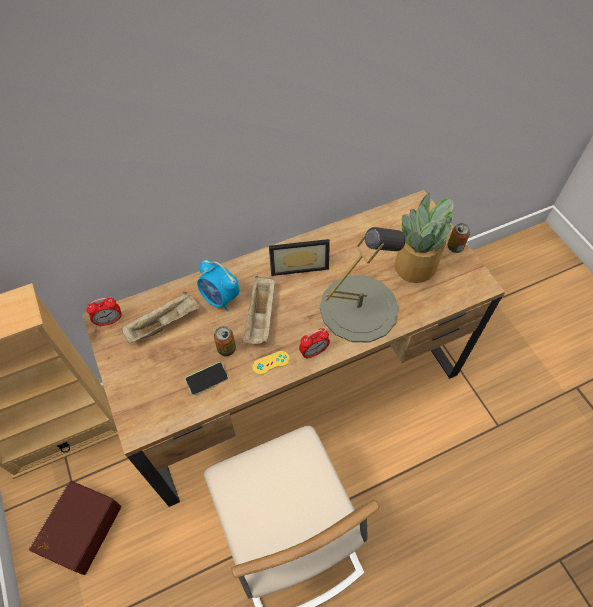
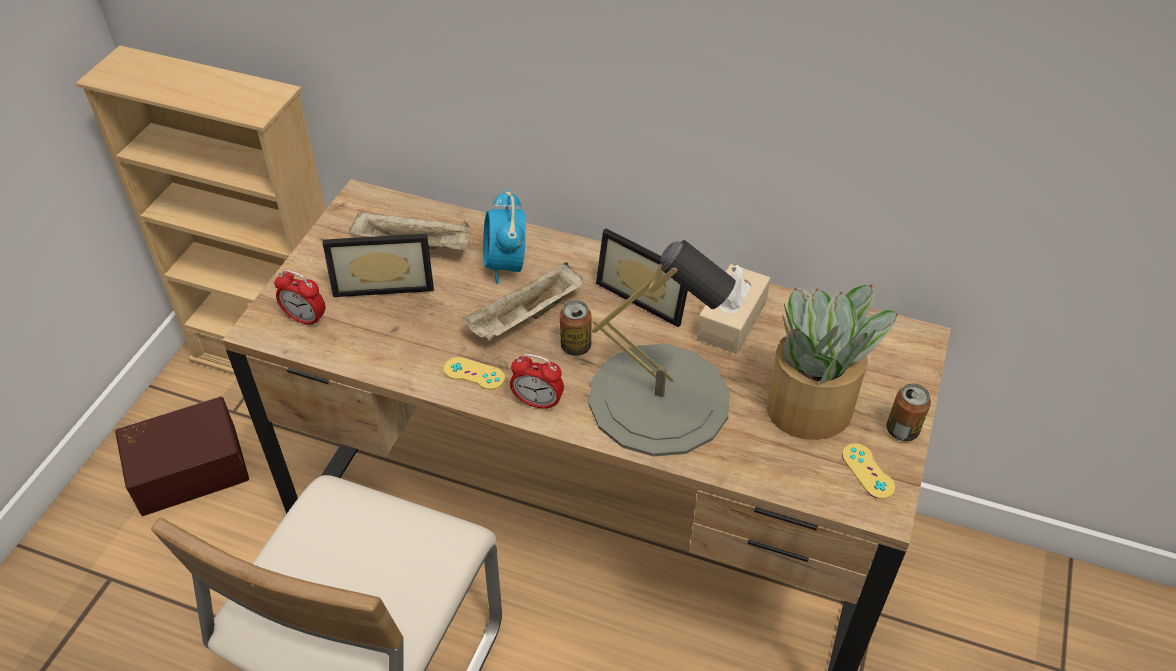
camera: 45 degrees right, 10 degrees down
alarm clock [87,298,122,327] -> alarm clock moved to [274,269,325,327]
phone [185,362,228,395] -> none
can [214,326,236,356] -> can moved to [560,300,592,356]
none -> picture frame [322,234,434,297]
none -> beige tissue box [697,264,770,354]
none -> yellow game controller [842,443,895,499]

